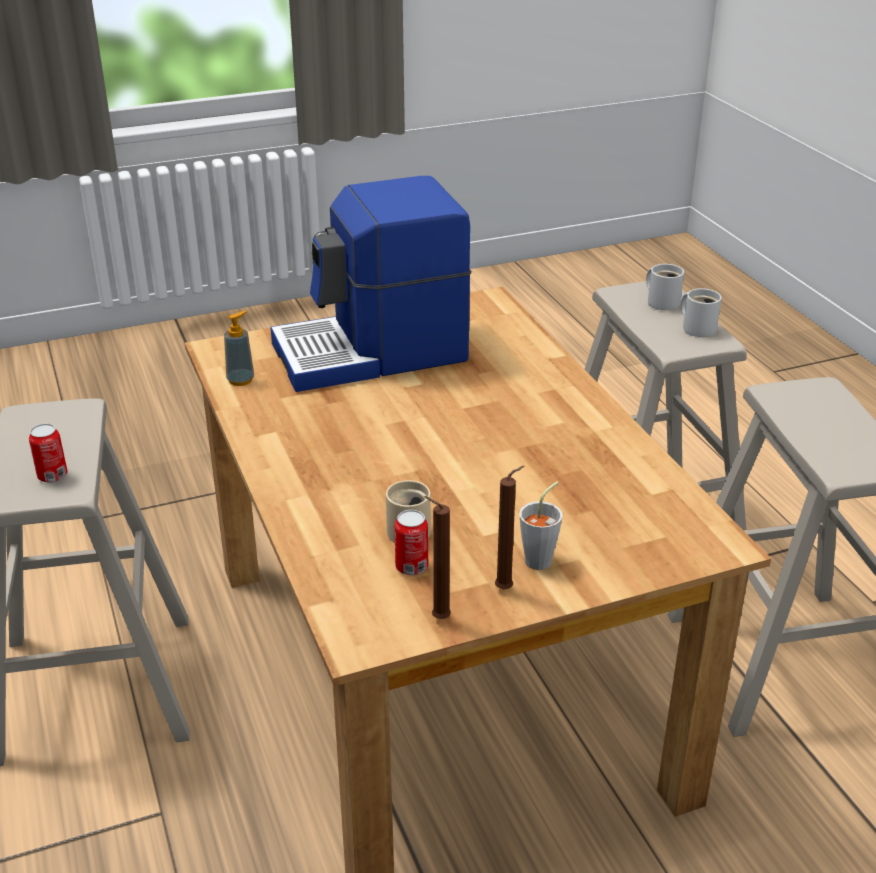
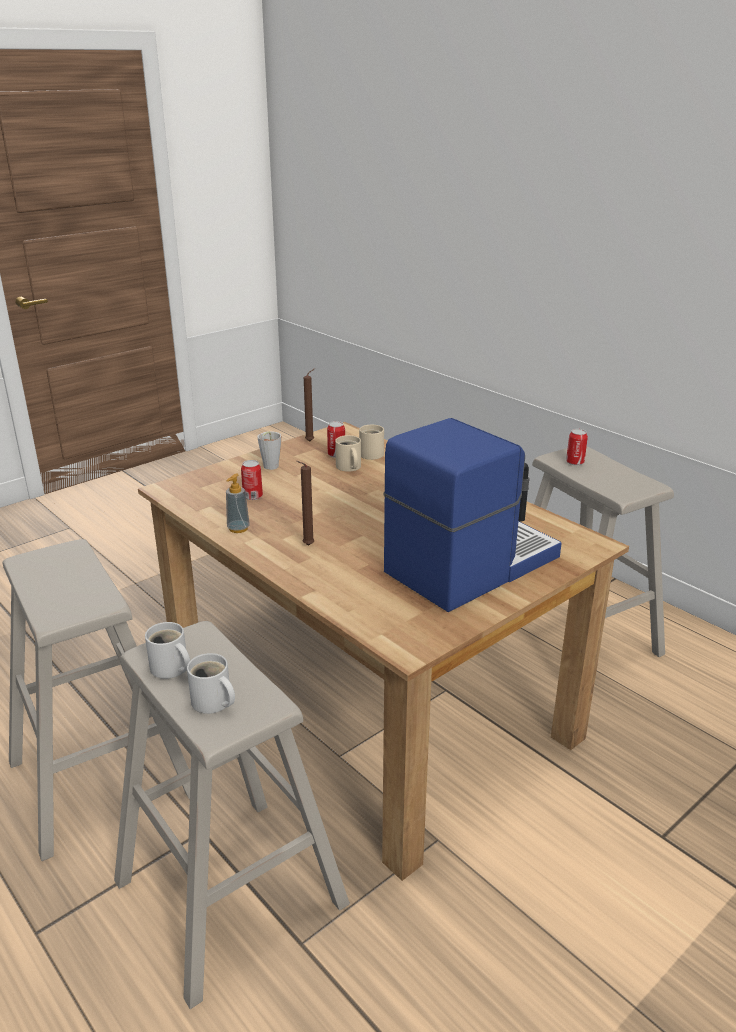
camera: 160 degrees right, 5 degrees down
soap dispenser [224,311,254,386] -> soap dispenser moved to [226,473,250,533]
brown candle [495,466,524,589] -> brown candle moved to [296,461,314,545]
none -> can [241,460,263,500]
none -> beige mug [359,425,384,460]

